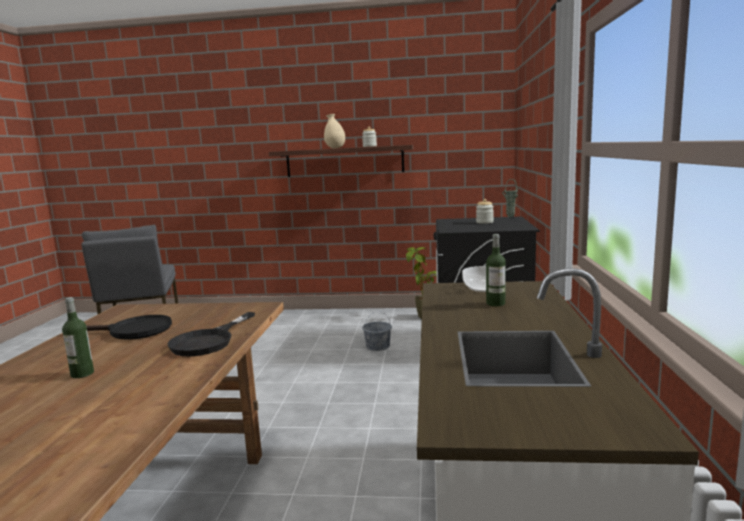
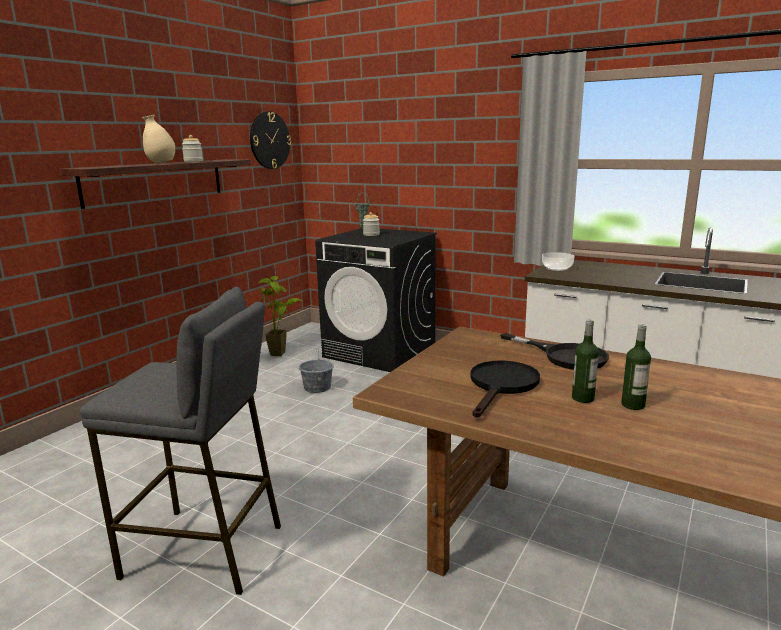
camera: 65 degrees left, 5 degrees up
bottle [486,234,506,306] -> bottle moved to [572,319,599,403]
none -> wall clock [250,111,291,169]

